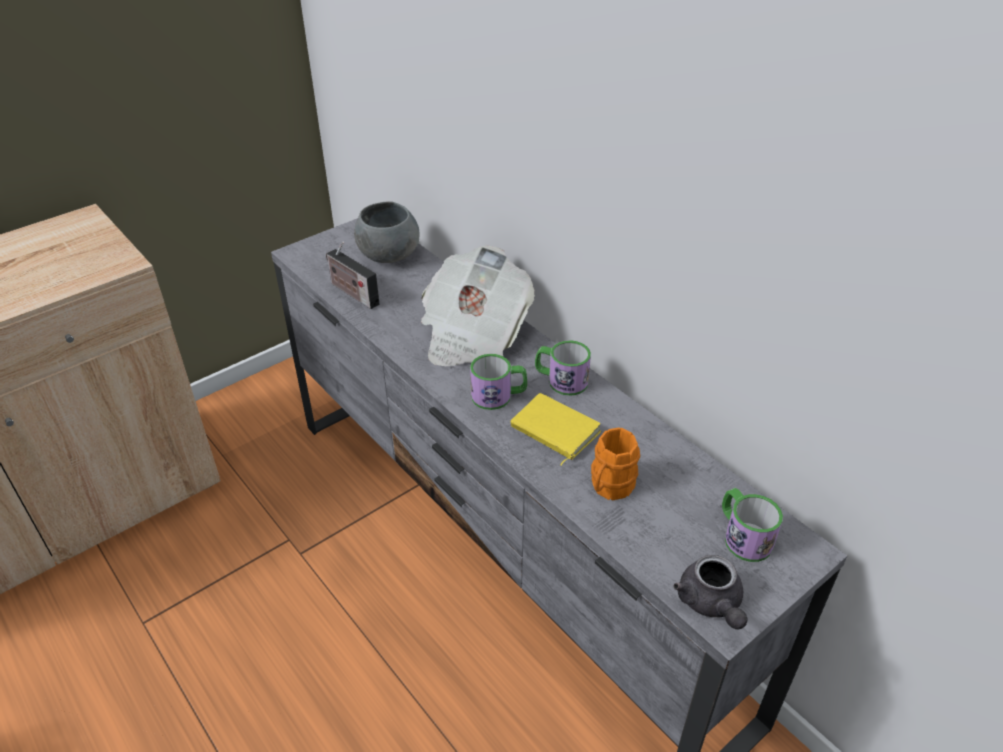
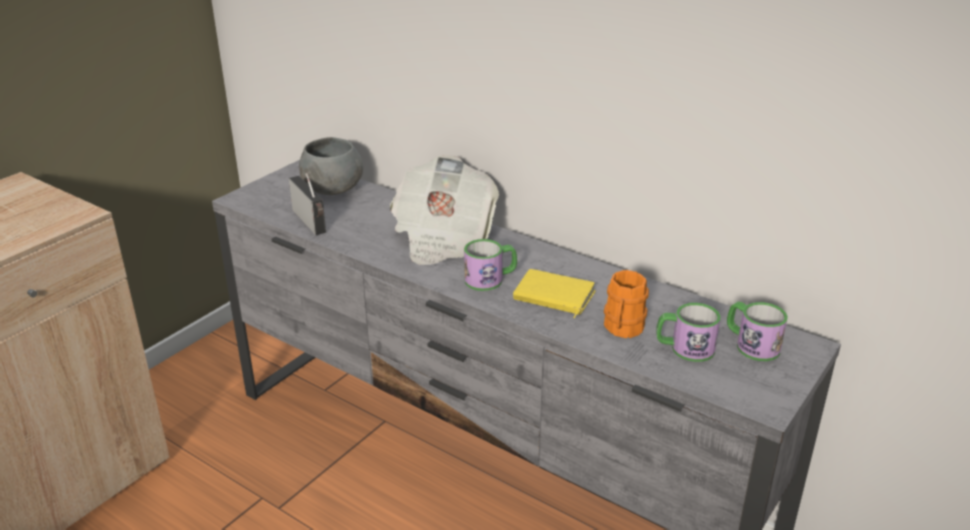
camera: 15 degrees left, 10 degrees down
radio [326,242,380,309] -> radio turned 150 degrees counterclockwise [289,173,326,235]
mug [535,340,591,396] -> mug moved to [656,303,721,362]
grey teapot [673,555,748,630] -> none

